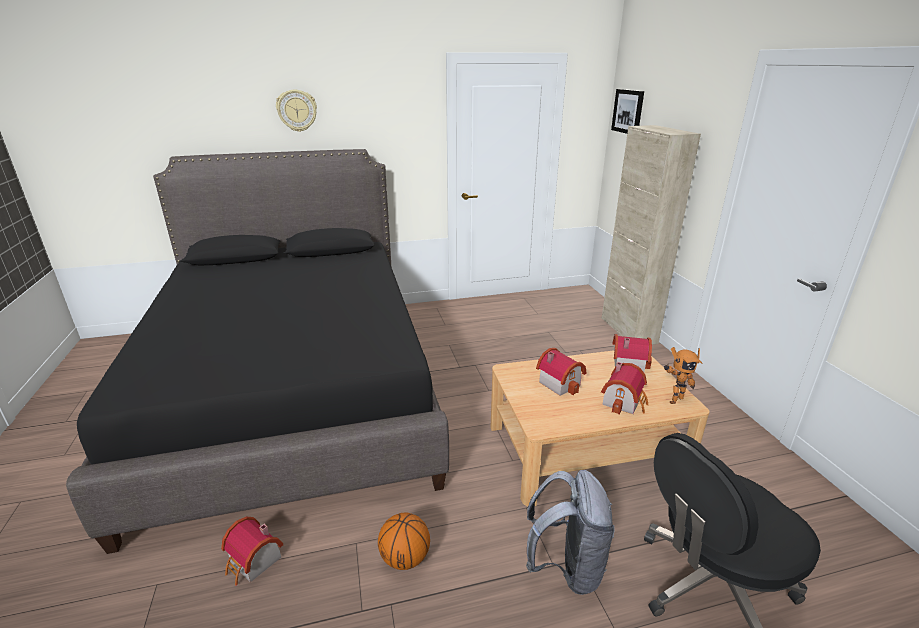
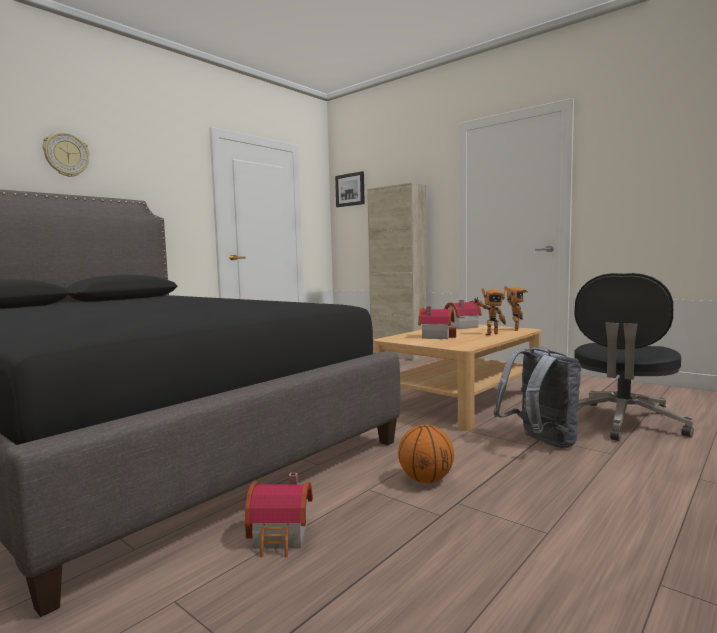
camera: 35 degrees left, 20 degrees down
toy house [601,362,648,415] -> toy robot [474,288,506,335]

